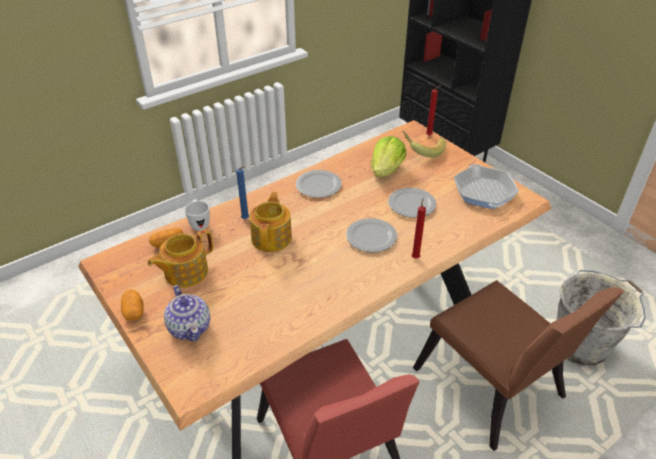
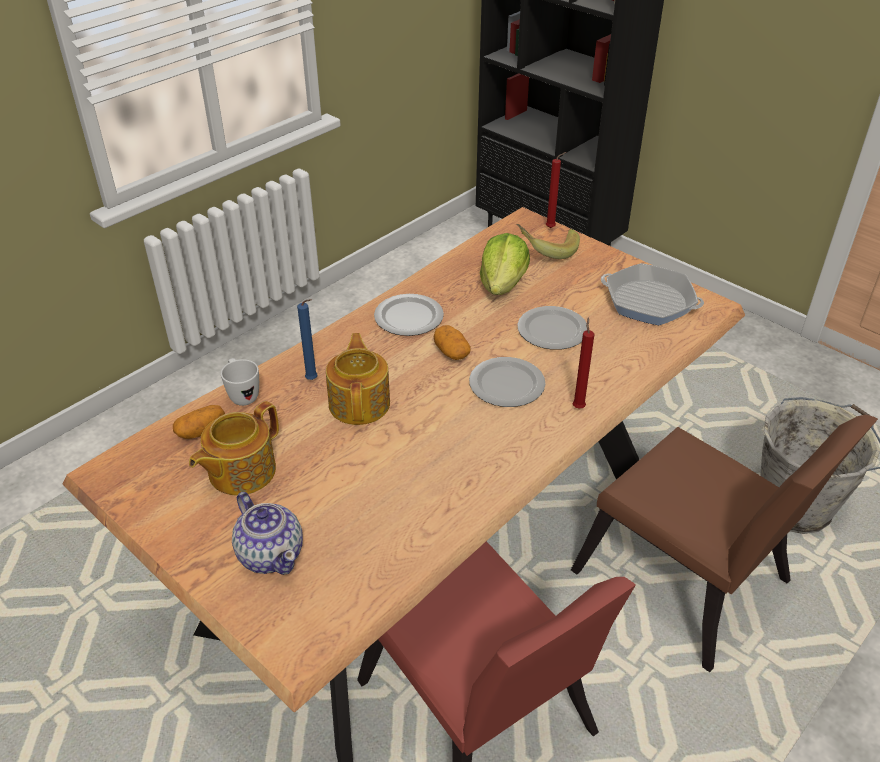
camera: 10 degrees left, 0 degrees up
potato [121,289,144,321] -> potato moved to [433,325,471,360]
frying pan [454,164,519,209] -> frying pan turned 45 degrees counterclockwise [601,263,704,325]

